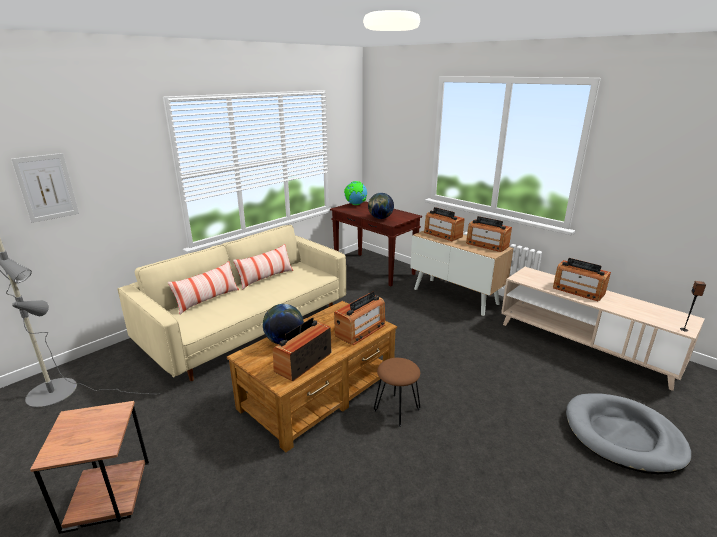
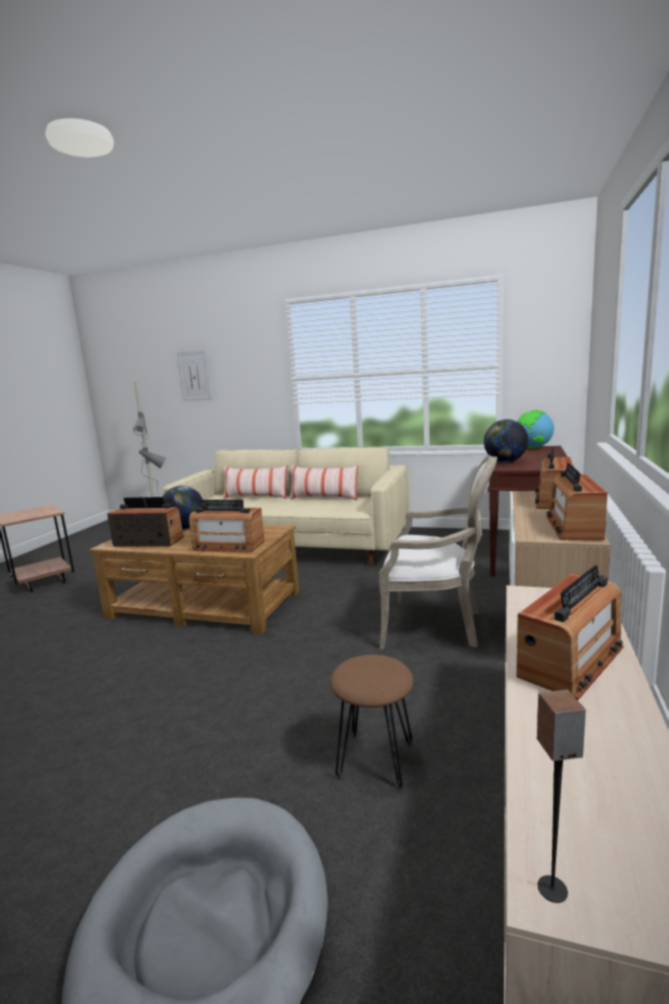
camera: 65 degrees right, 10 degrees down
brown stool [374,358,420,427] -> brown stool moved to [330,654,413,790]
radio [553,258,611,301] -> radio turned 150 degrees counterclockwise [516,565,624,700]
none -> armchair [379,455,497,650]

